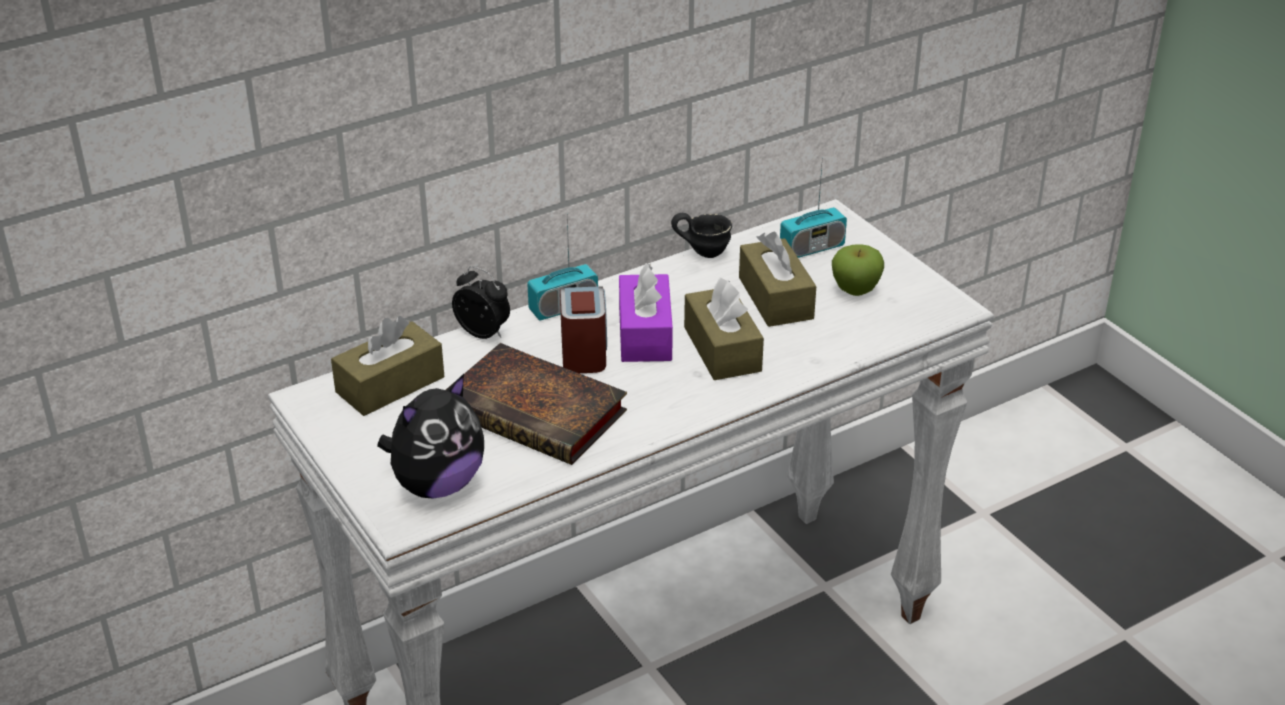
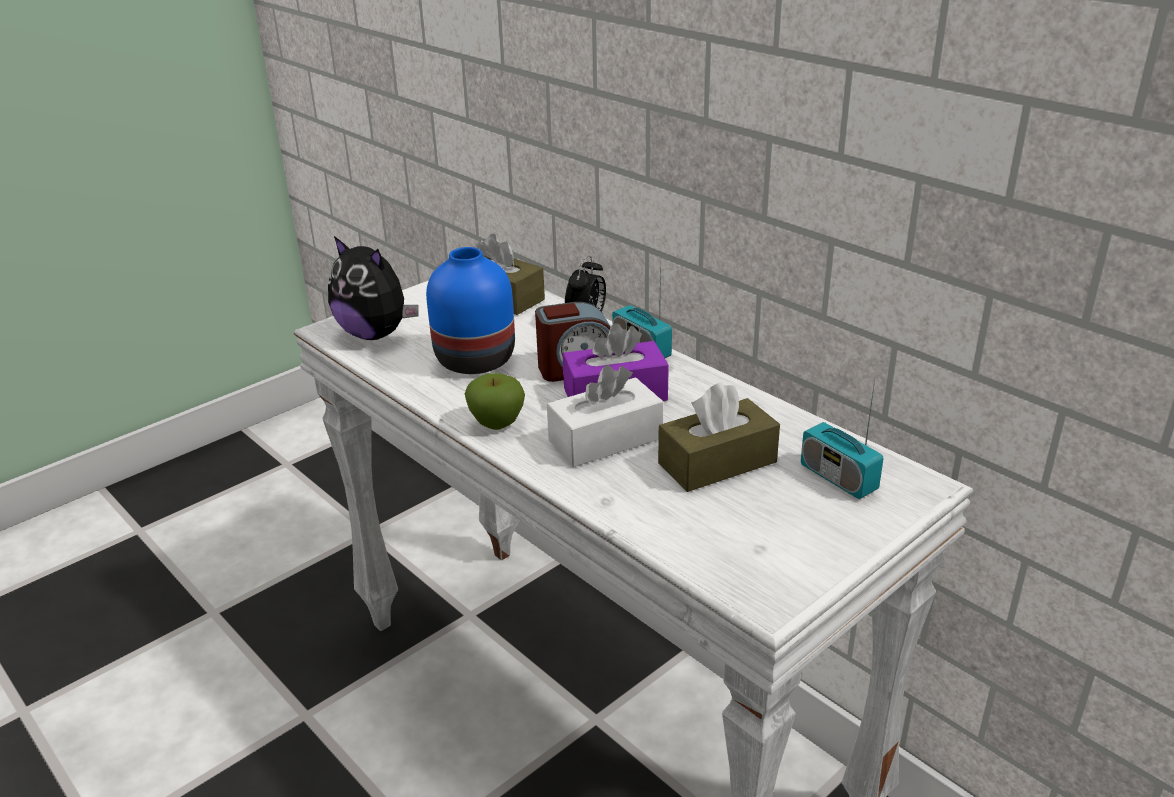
camera: 80 degrees right, 5 degrees down
book [446,343,627,465] -> blue vase [426,247,515,374]
black mug [671,213,732,258] -> none
brown tissue box [684,278,764,380] -> white tissue box [547,365,663,467]
apple [832,244,884,296] -> apple moved to [465,373,525,430]

